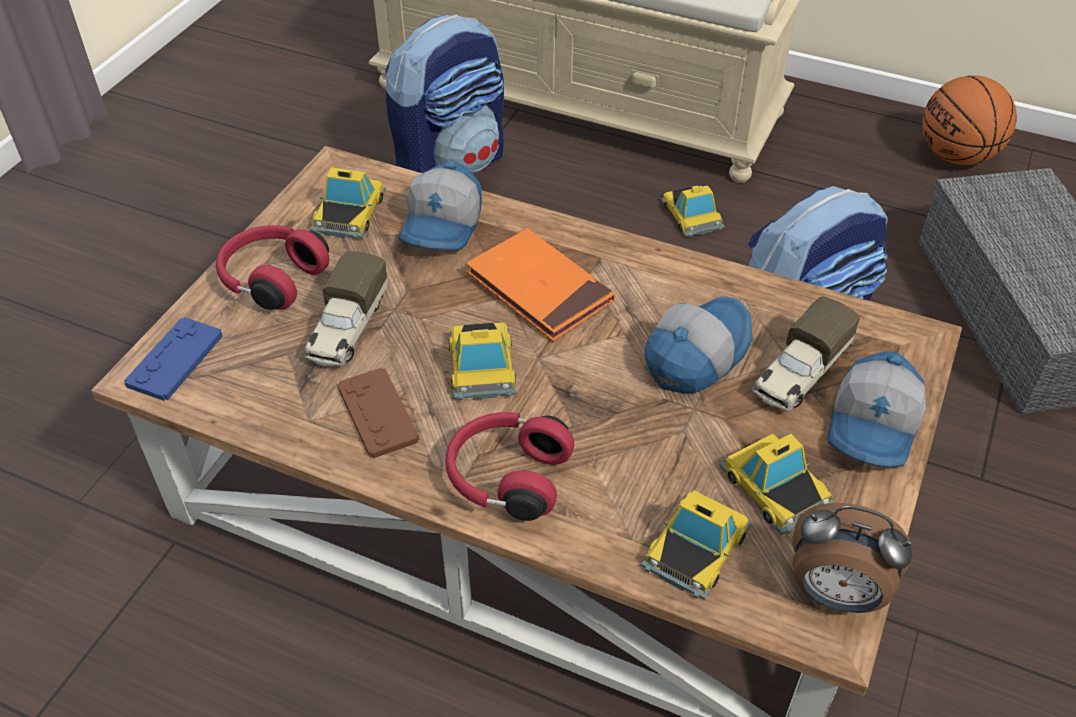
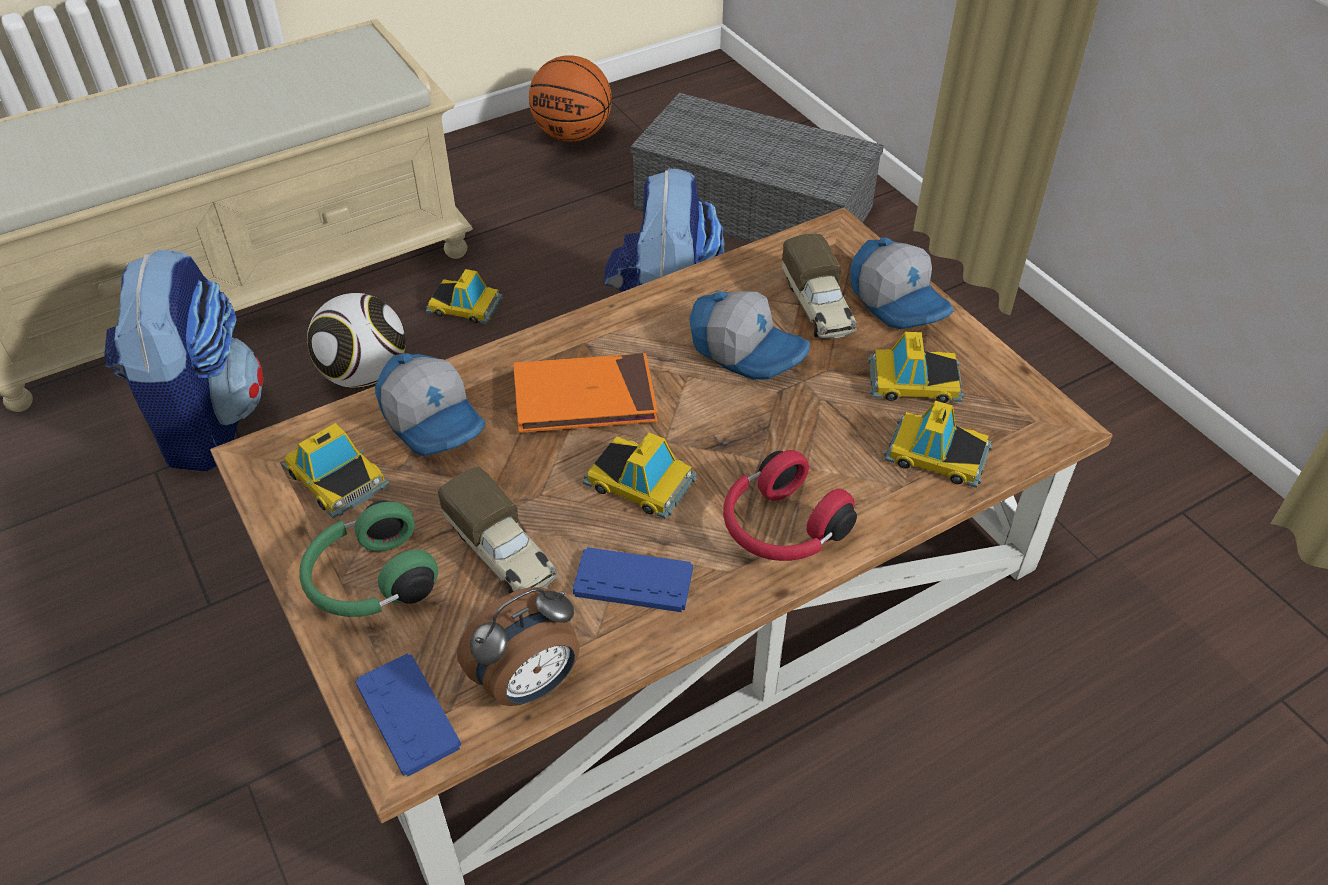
camera: 55 degrees left, 0 degrees up
red headphones [216,225,329,310] -> green headphones [299,500,438,617]
brown game controller [337,368,419,458] -> blue game controller [573,547,693,612]
toy car [640,490,752,600] -> toy car turned 45 degrees counterclockwise [884,401,992,488]
cap [645,296,752,393] -> cap turned 135 degrees clockwise [689,291,810,380]
alarm clock [792,503,912,613] -> alarm clock moved to [457,587,580,706]
none -> football [307,293,406,388]

